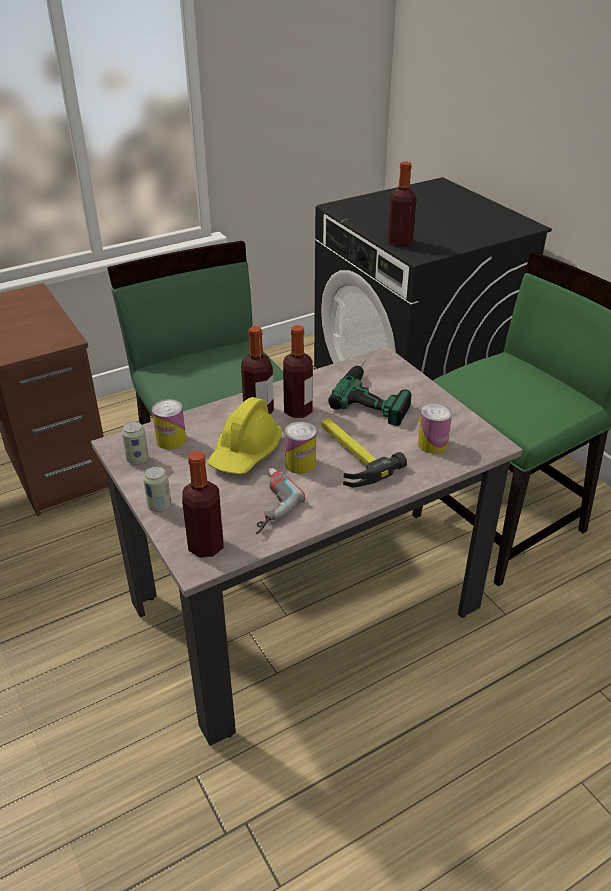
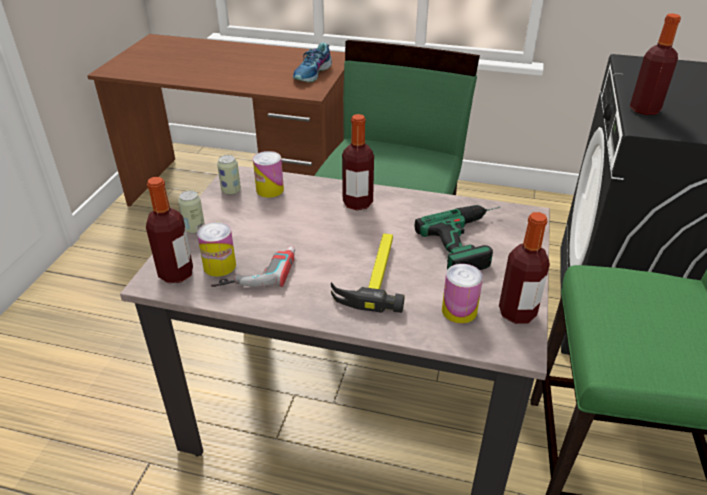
camera: 45 degrees right, 0 degrees up
yellow hard hat [208,397,282,474] -> none
bottle [283,325,313,418] -> bottle moved to [499,212,550,324]
can [285,422,316,474] -> can moved to [197,222,236,277]
none -> shoe [293,42,332,83]

